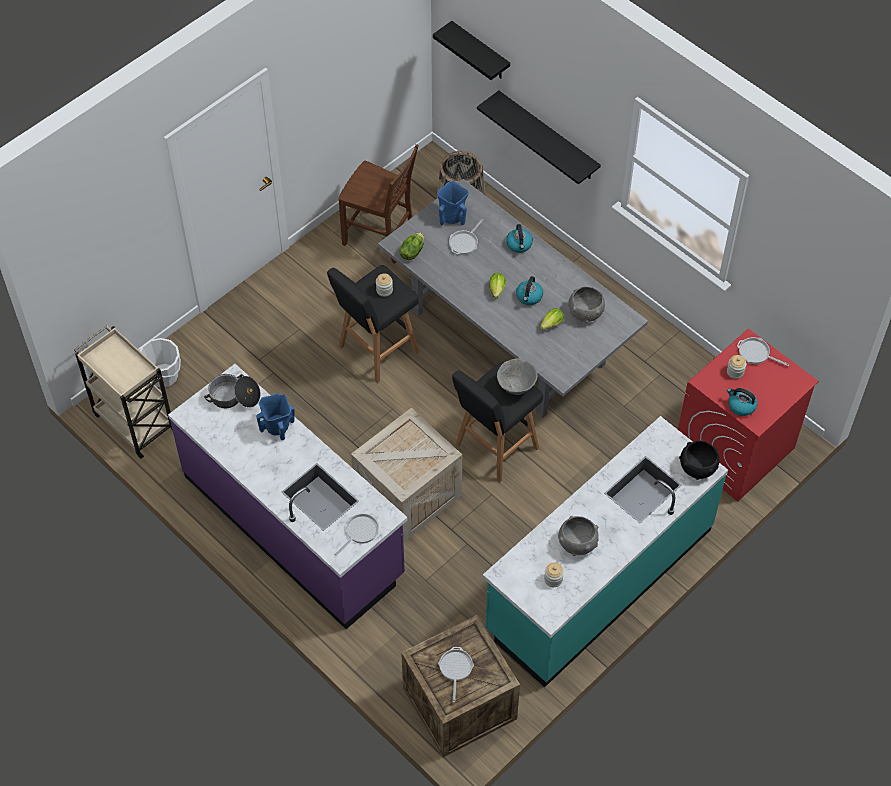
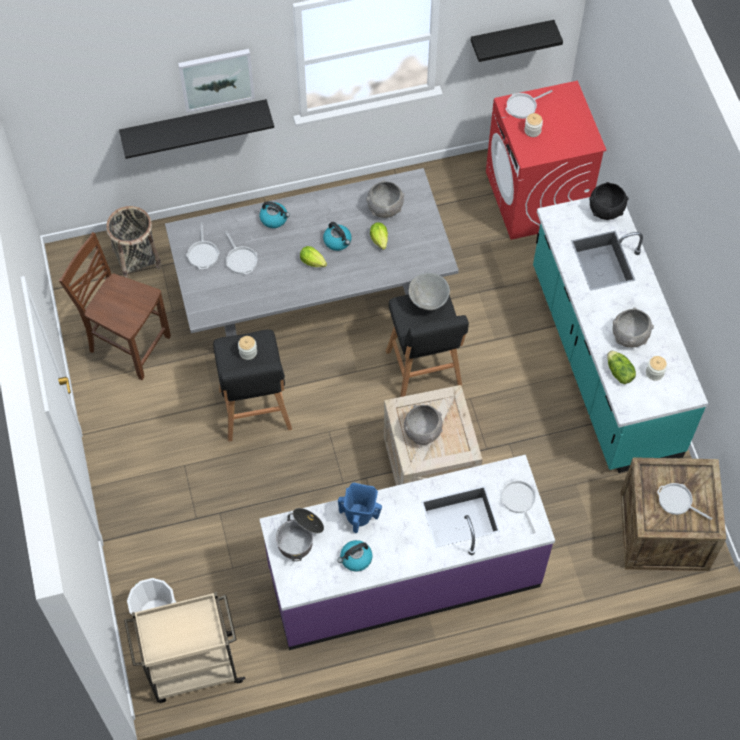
camera: 60 degrees left, 5 degrees up
brown chair [338,144,419,264] -> brown chair turned 120 degrees counterclockwise [59,232,171,380]
lettuce [399,233,424,260] -> lettuce moved to [607,350,636,384]
black shelf [433,21,510,80] -> black shelf moved to [471,20,563,62]
blue vase [437,181,468,225] -> frying pan [186,223,220,269]
kettle [727,388,758,416] -> kettle moved to [337,540,373,572]
none -> picture [178,49,255,113]
none -> grey bowl [404,405,443,445]

